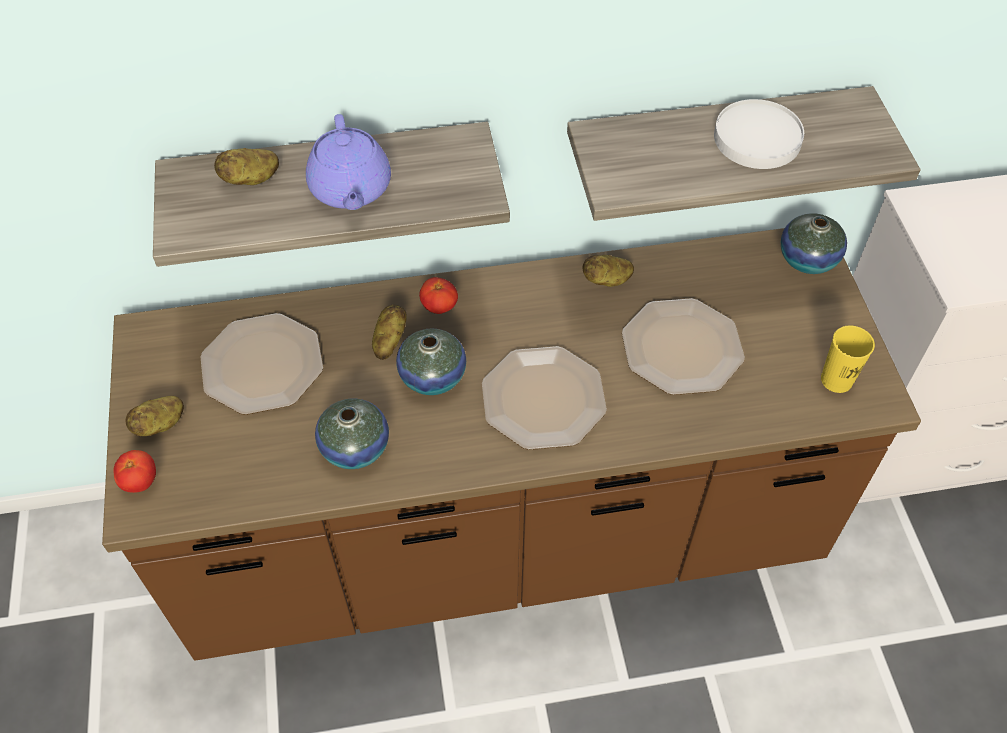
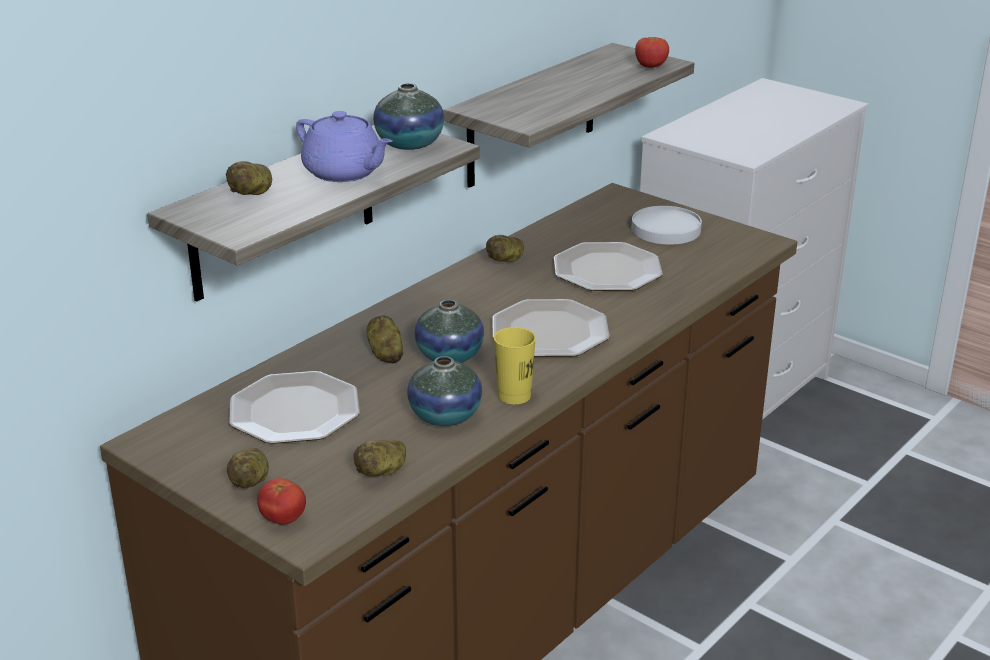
camera: 40 degrees left, 25 degrees down
tomato [419,277,458,314] -> tomato moved to [635,37,669,68]
white plate [714,99,804,169] -> white plate moved to [632,206,702,245]
vase [781,213,847,274] -> vase moved to [373,83,444,150]
yellow cup [821,325,875,393] -> yellow cup moved to [494,327,536,405]
none -> potato [353,439,406,477]

